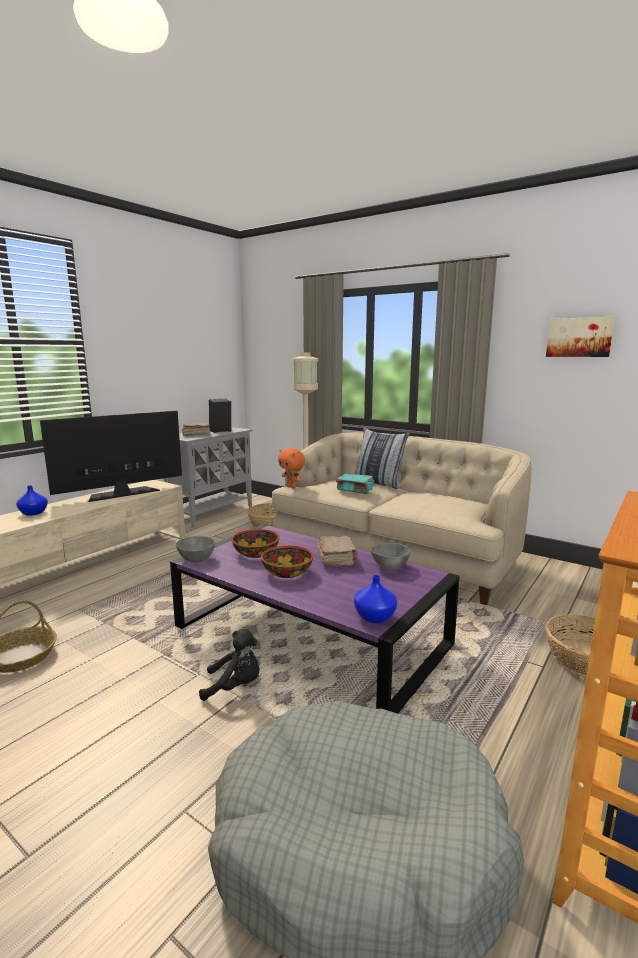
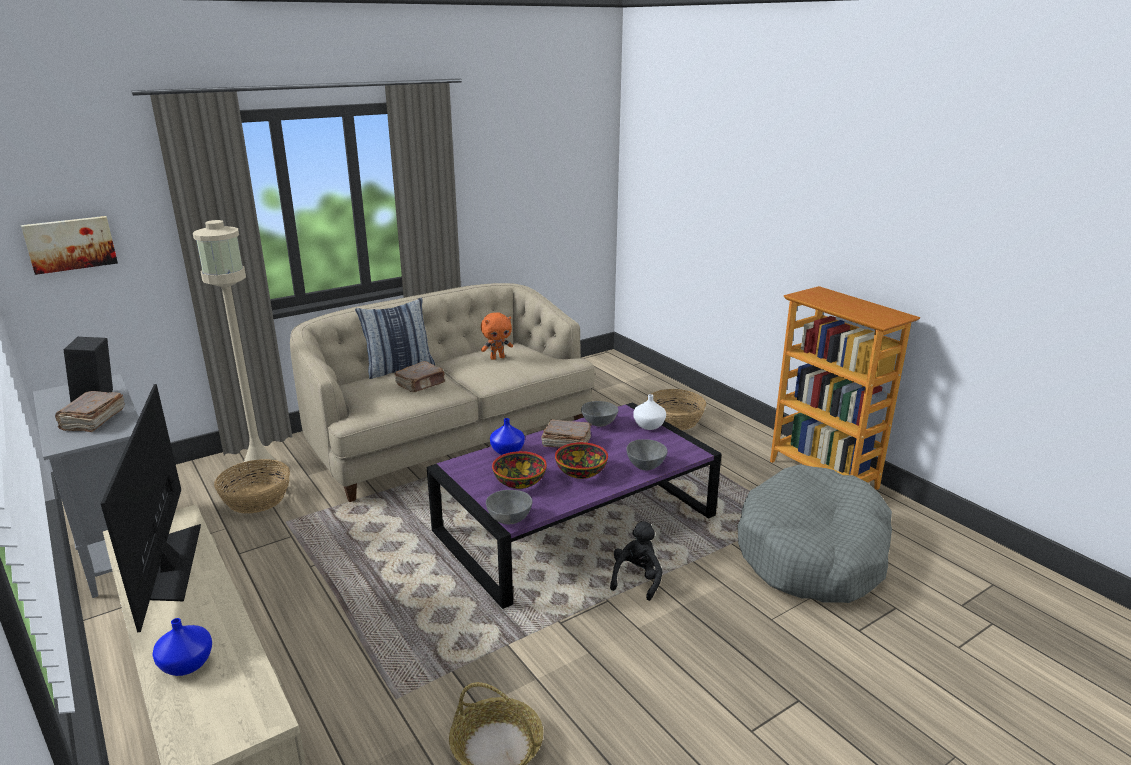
camera: 70 degrees left, 10 degrees up
orange plush toy [278,448,305,488] -> orange plush toy moved to [481,312,513,360]
turquoise book [336,474,374,494] -> brown book [395,361,445,392]
blue vase [354,575,397,623] -> blue vase moved to [490,418,525,455]
picture [546,317,615,357] -> picture moved to [21,216,118,275]
none -> grey bowl [626,439,668,470]
none -> white vase [633,394,666,430]

